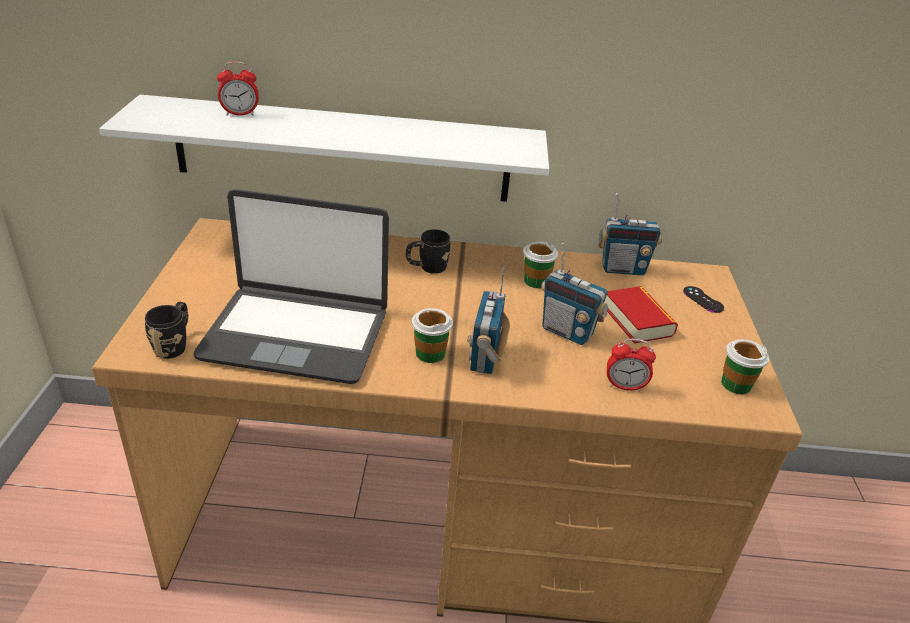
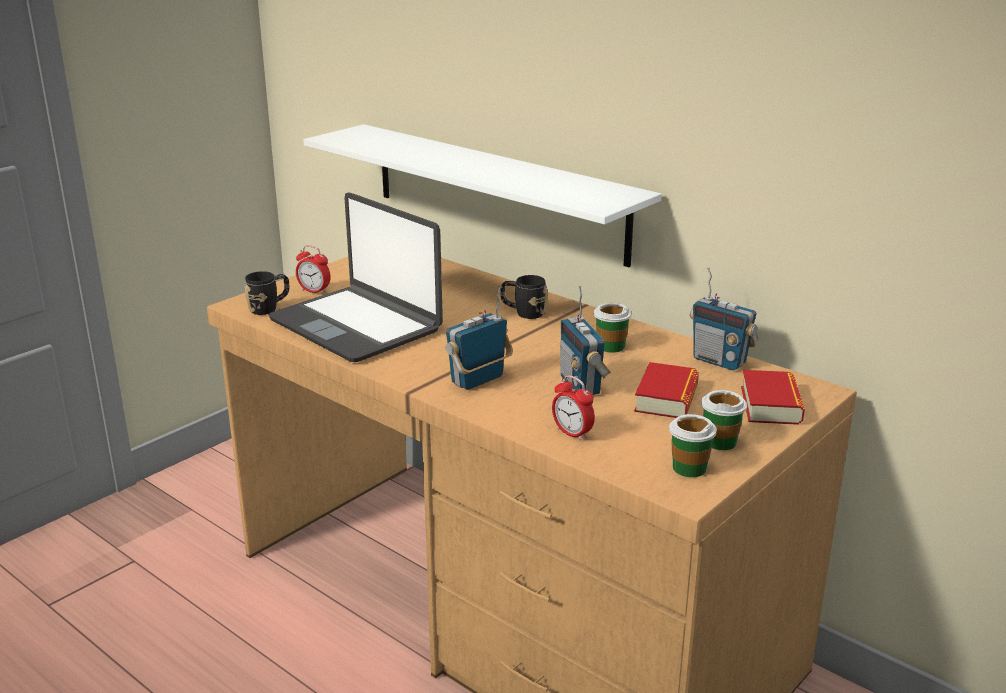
camera: 40 degrees right, 10 degrees down
alarm clock [217,62,259,116] -> alarm clock moved to [296,245,331,295]
cup [412,308,453,363] -> cup moved to [701,390,747,450]
black game controller [683,286,724,313] -> book [741,370,805,425]

